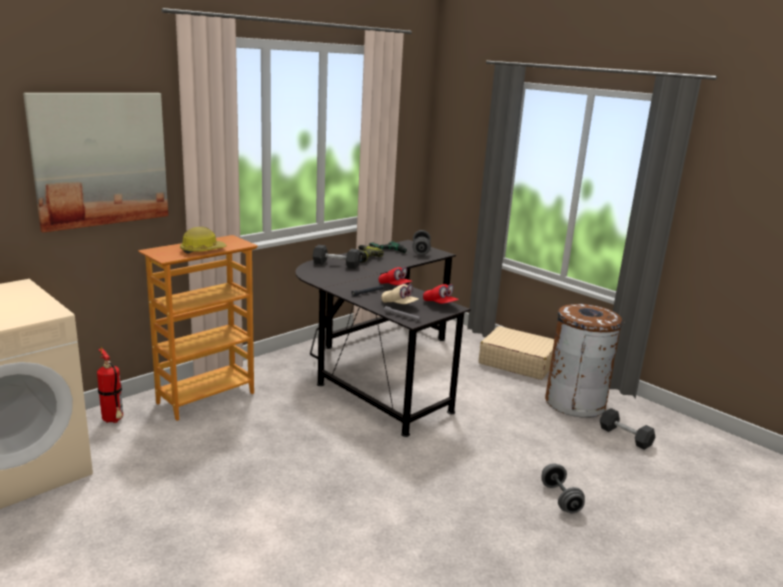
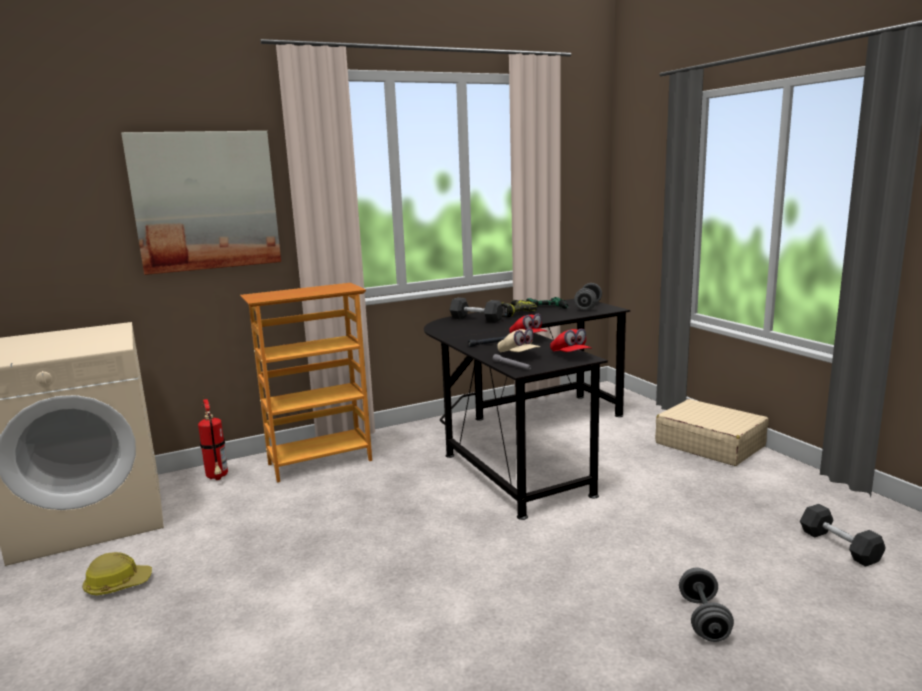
camera: 20 degrees right, 5 degrees down
hard hat [180,227,227,254] -> hard hat moved to [82,552,152,595]
brown trash can [545,304,625,418] -> none

